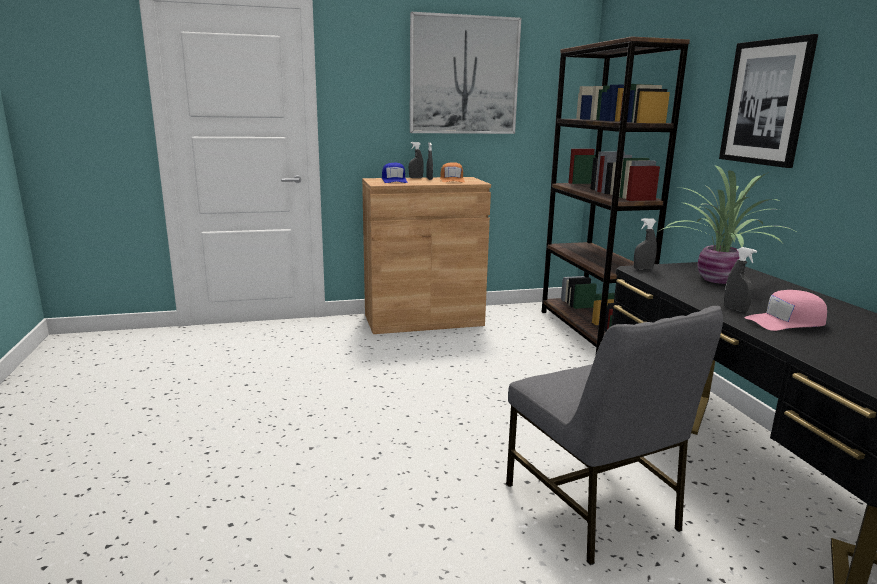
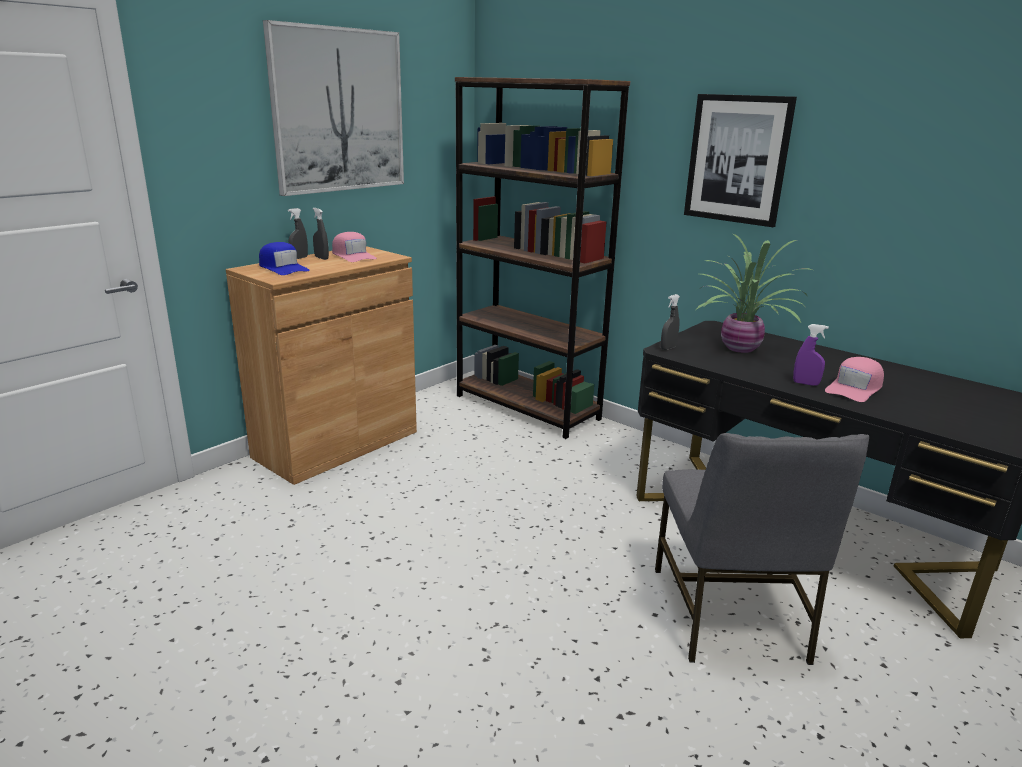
camera: 35 degrees left, 5 degrees up
orange cap [440,162,465,182] -> pink cap [332,232,377,262]
grey chair [506,306,723,565] -> grey chair turned 60 degrees clockwise [655,433,869,665]
grey spray bottle [724,247,757,312] -> purple spray bottle [793,324,829,386]

